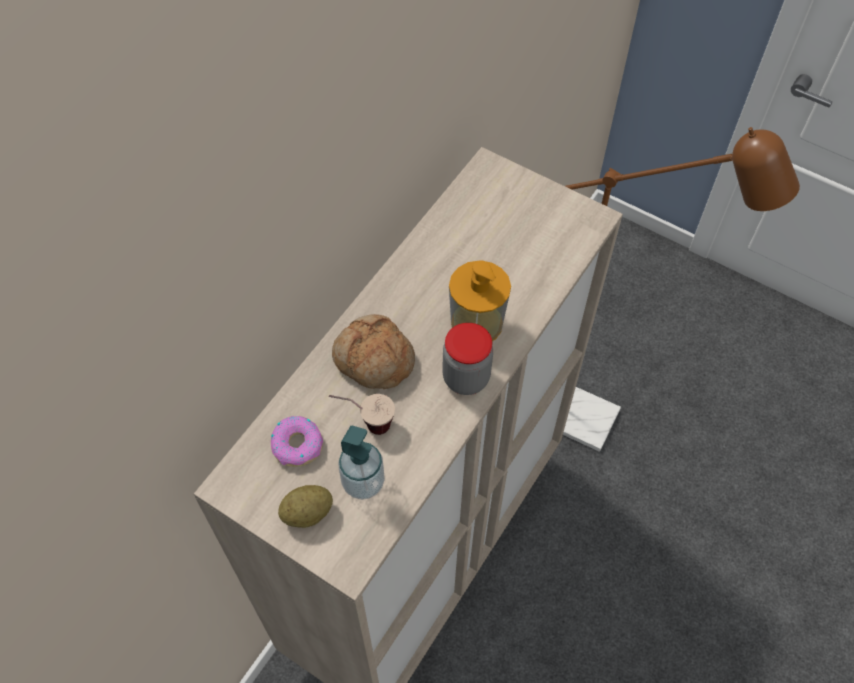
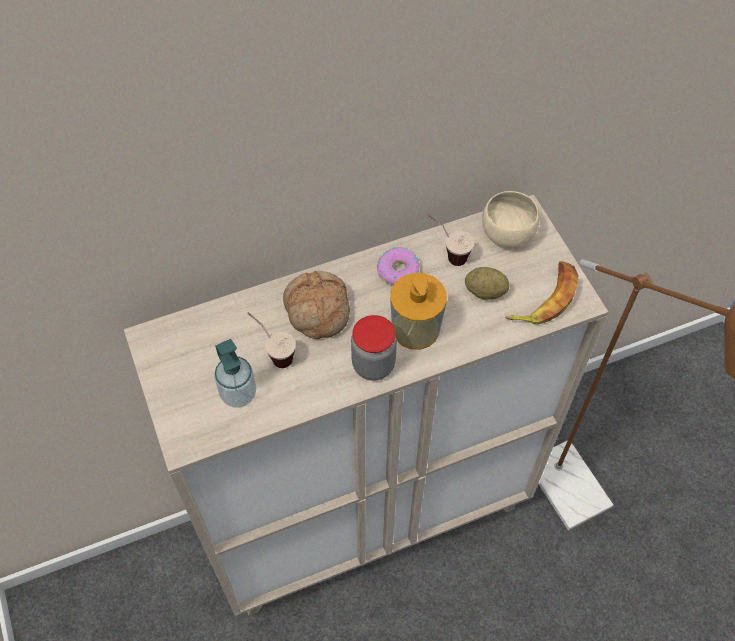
camera: 35 degrees right, 0 degrees up
donut [271,416,323,467] -> donut moved to [377,247,420,286]
potato [278,485,333,528] -> potato moved to [465,267,509,300]
none -> cup [428,214,474,266]
none -> beige bowl [482,191,540,248]
none -> banana [505,261,579,325]

